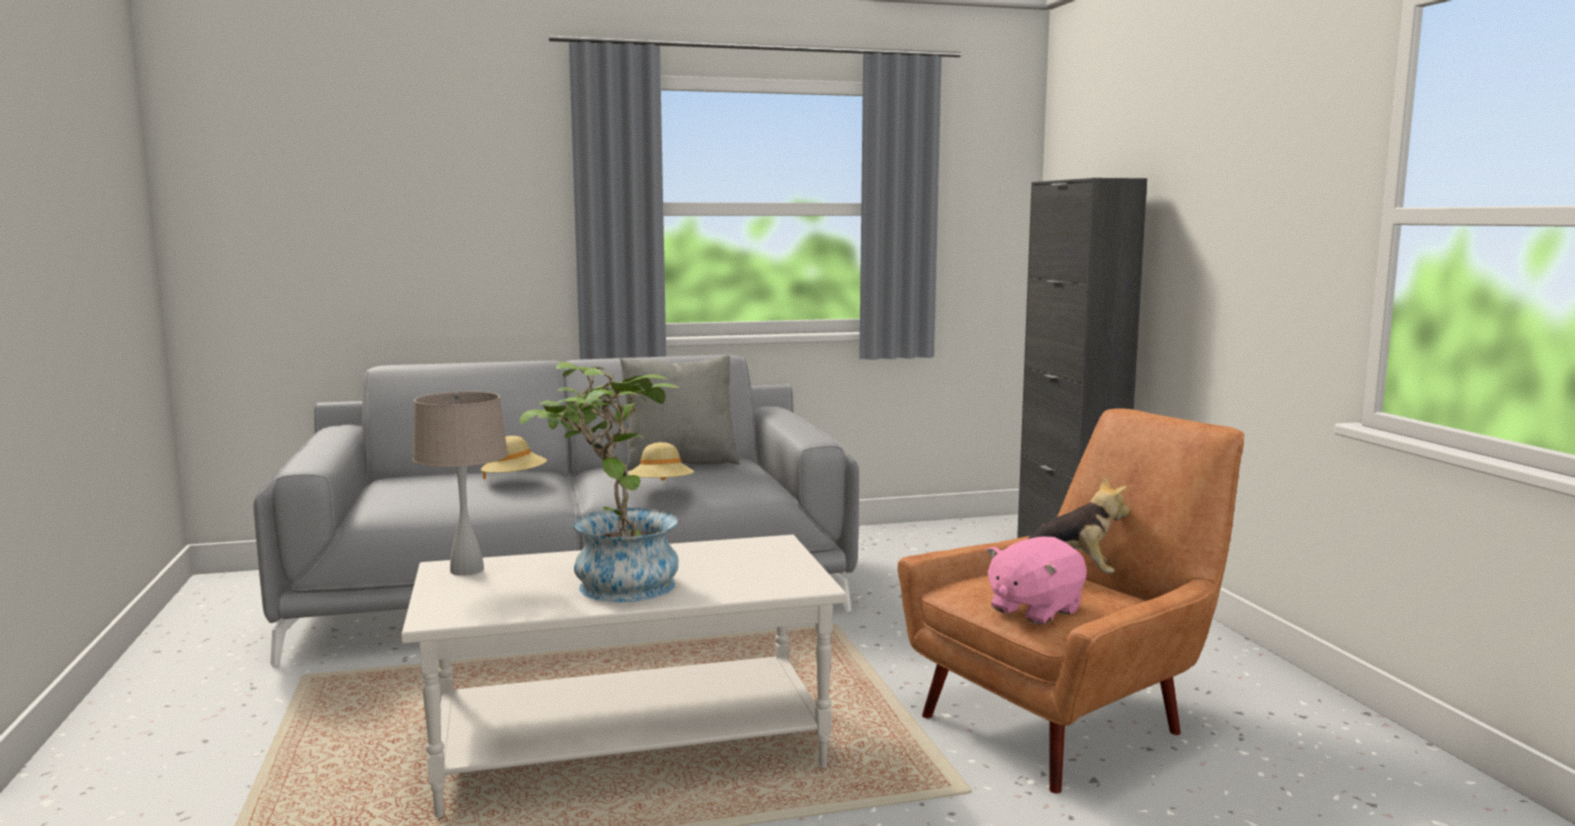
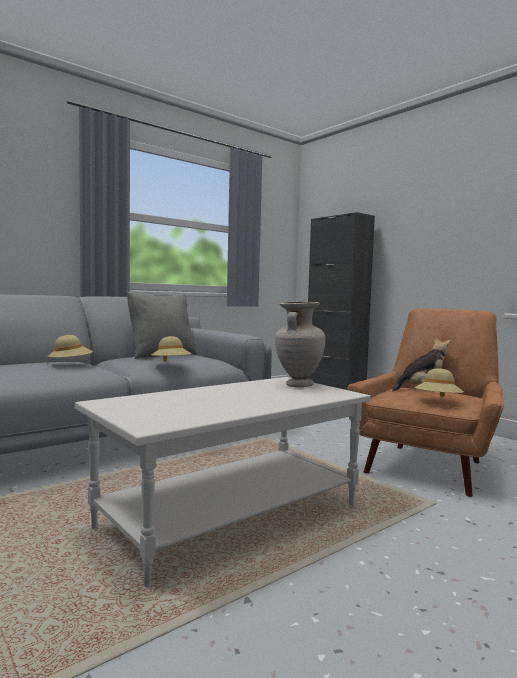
camera: 25 degrees left, 5 degrees down
beige table lamp [412,391,508,576] -> none
potted plant [520,362,679,602] -> none
pink plush toy [986,536,1087,625] -> beige hat [414,368,464,397]
none -> beige vase [275,302,325,387]

